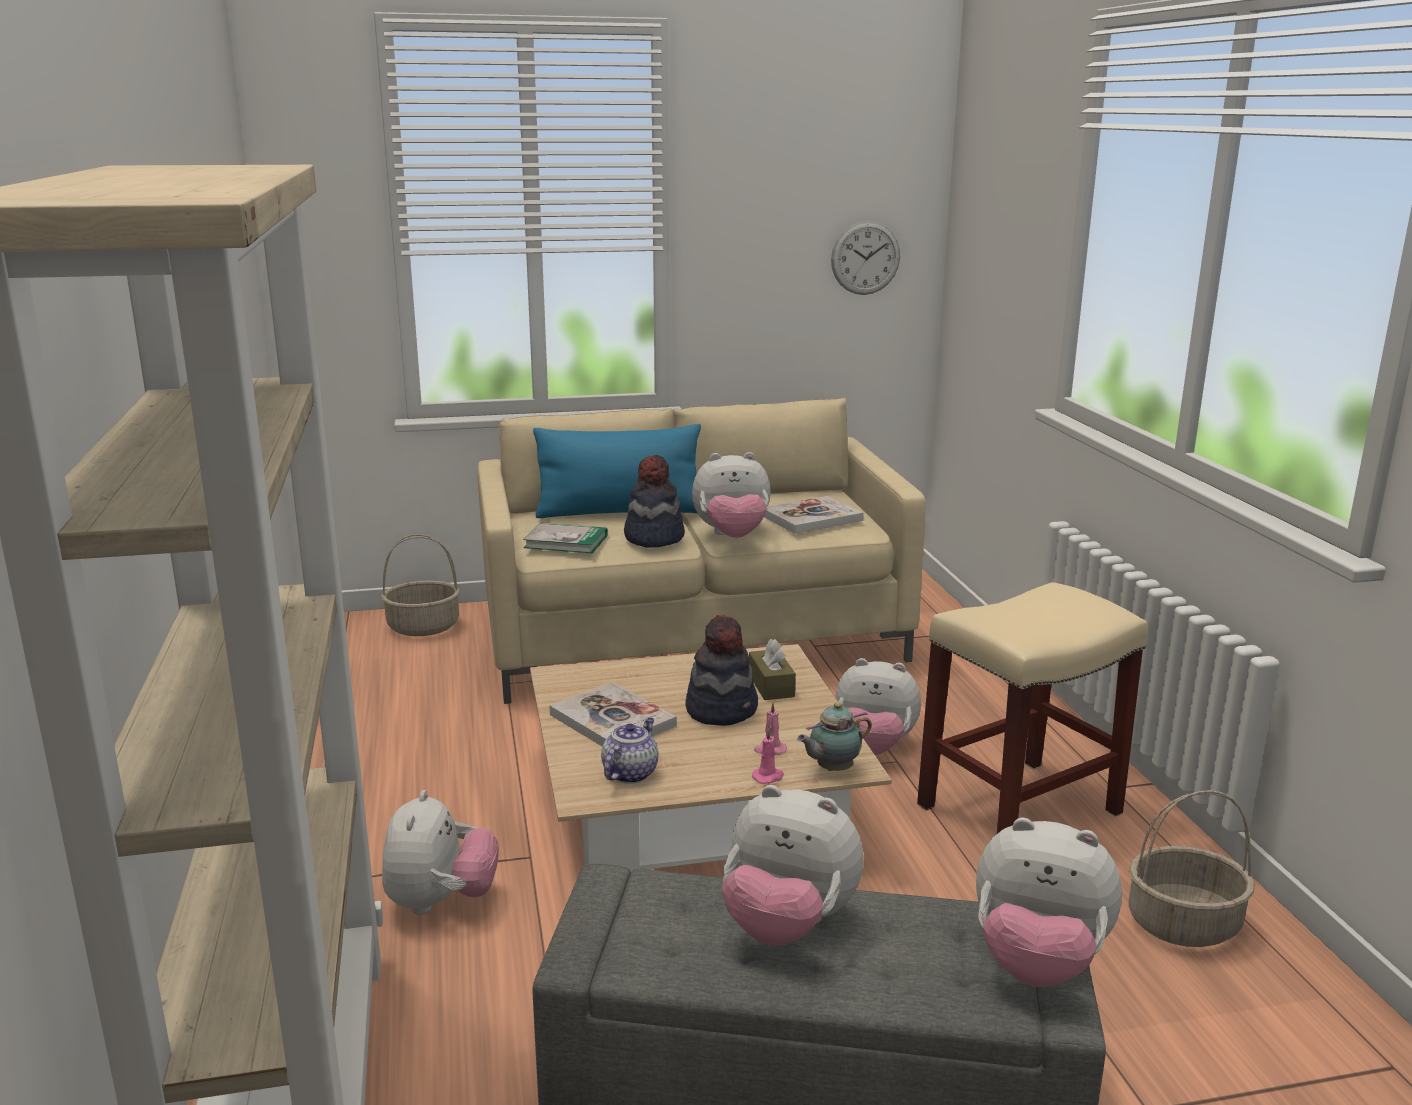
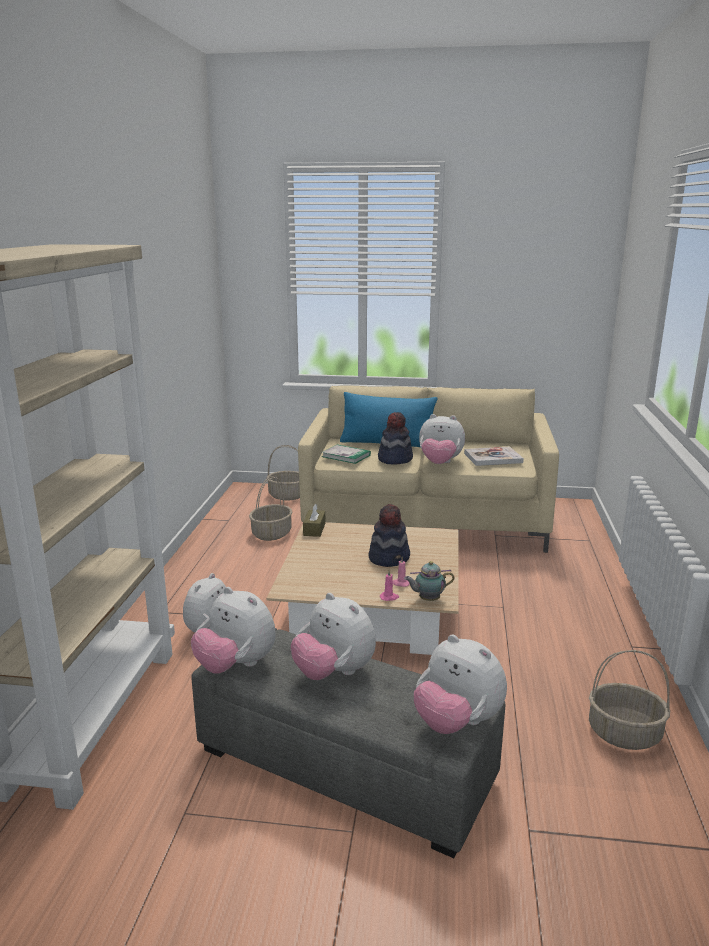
camera: 20 degrees right, 0 degrees up
book [549,682,677,746] -> none
teapot [601,718,658,783] -> none
brown tissue box [749,639,796,700] -> brown tissue box moved to [303,504,325,537]
wall clock [831,221,900,295] -> none
plush toy [835,658,921,755] -> plush toy moved to [191,587,276,674]
beige stool [917,582,1148,834] -> none
none -> basket [249,476,292,541]

